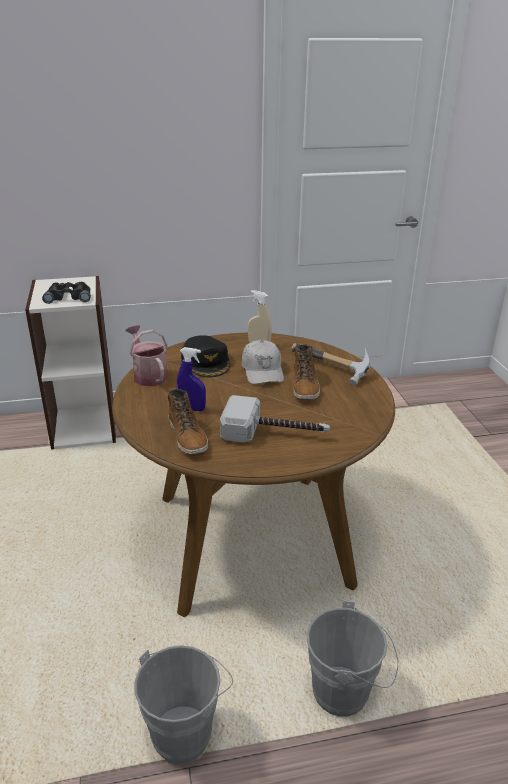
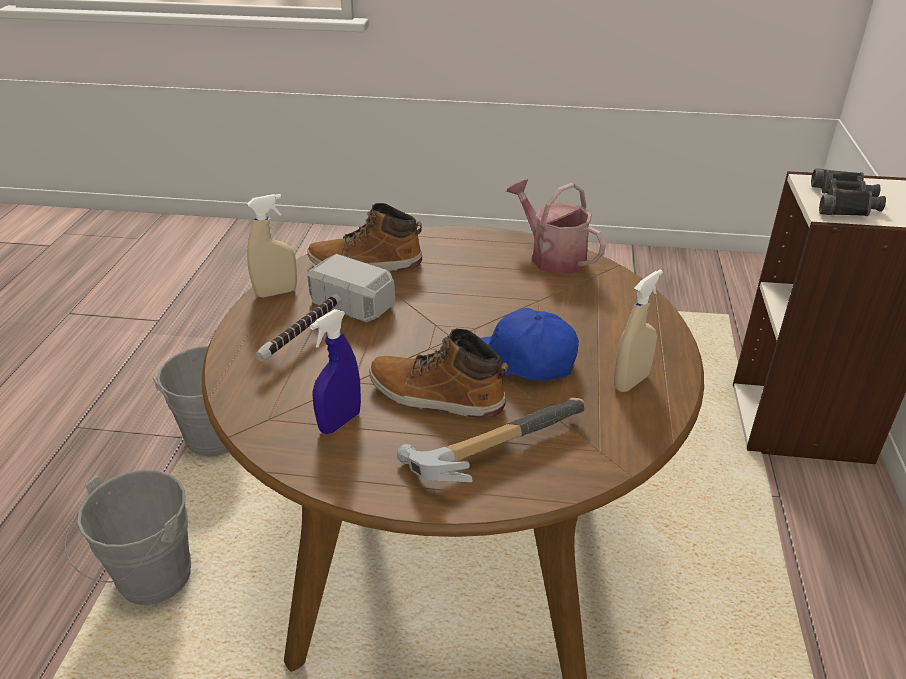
camera: 110 degrees right, 5 degrees up
watering can [126,325,168,386] -> watering can turned 120 degrees counterclockwise [506,179,606,274]
blue spray bottle [177,347,206,411] -> blue spray bottle moved to [310,309,361,434]
black cap [181,335,230,377] -> none
white cap [241,340,284,384] -> blue cap [481,308,579,381]
none -> beige spray bottle [247,194,297,298]

